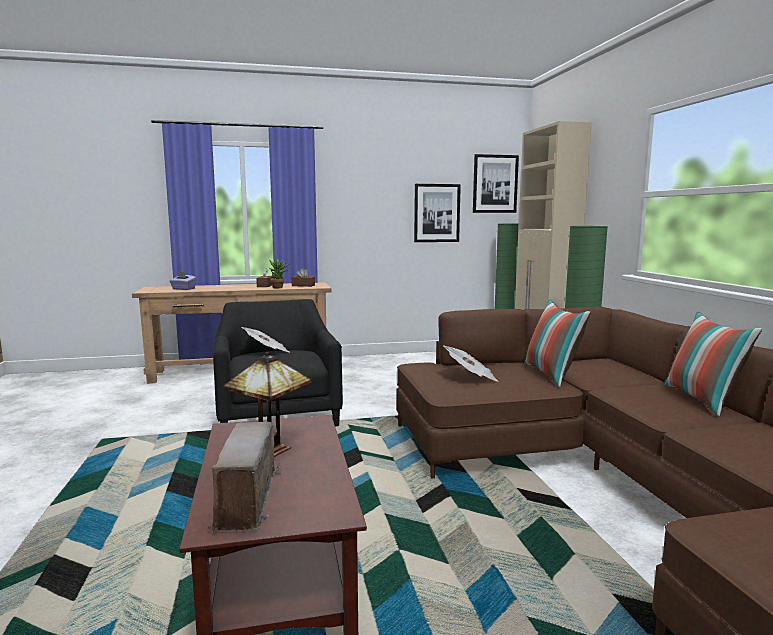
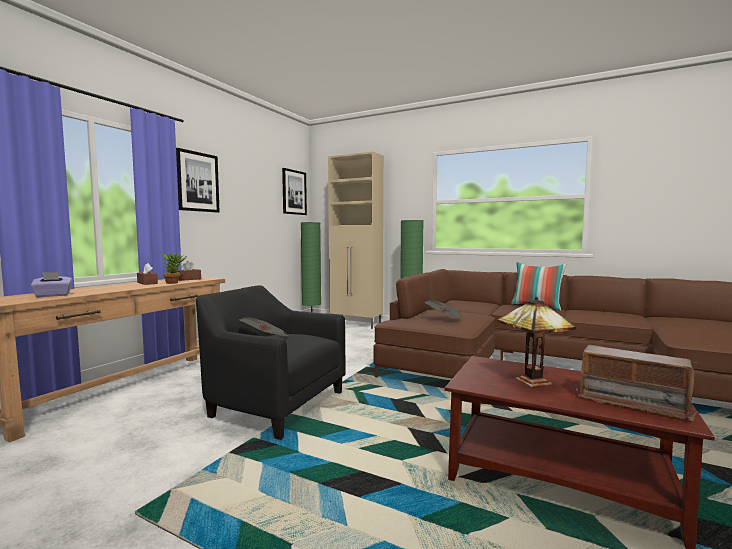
camera: 50 degrees left, 5 degrees down
picture [414,184,461,242] -> picture moved to [176,148,220,213]
pillow [524,300,591,387] -> none

